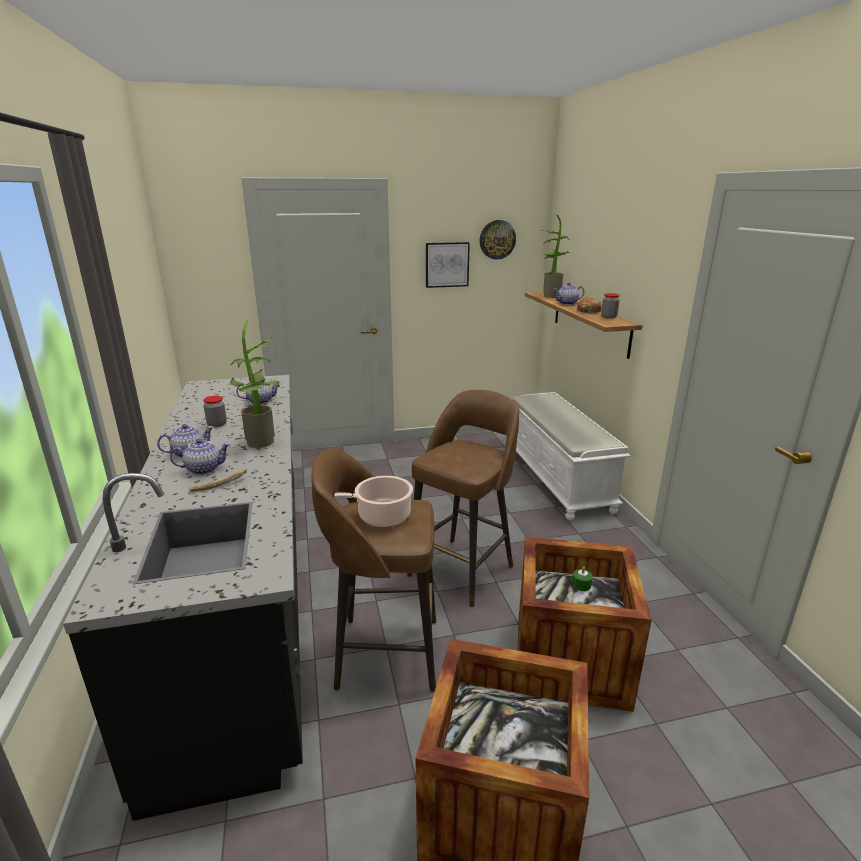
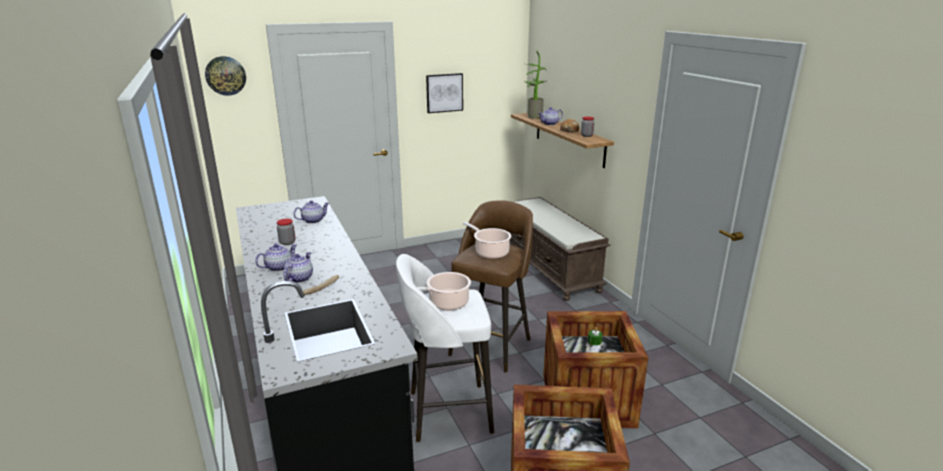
camera: 10 degrees left, 0 degrees up
teapot [170,439,230,475] -> teapot turned 45 degrees counterclockwise [283,252,313,283]
potted plant [230,320,280,448] -> none
brown stool [312,448,436,692] -> white stool [396,254,494,442]
wall clock [480,220,516,260] -> wall clock moved to [205,56,246,96]
white bench [512,392,630,520] -> brown bench [509,197,610,301]
none -> cooking pot [463,222,511,259]

